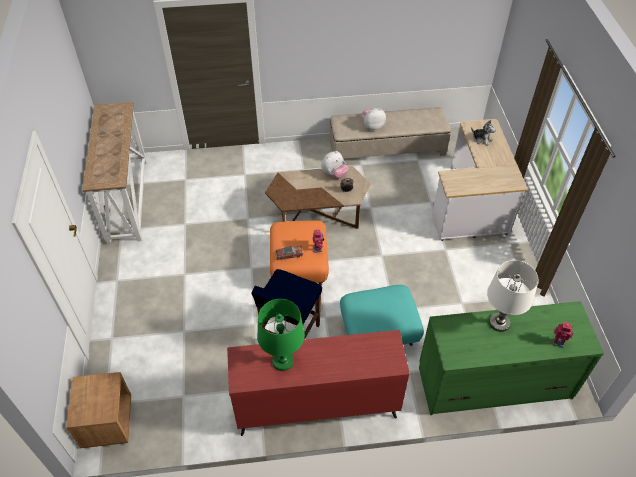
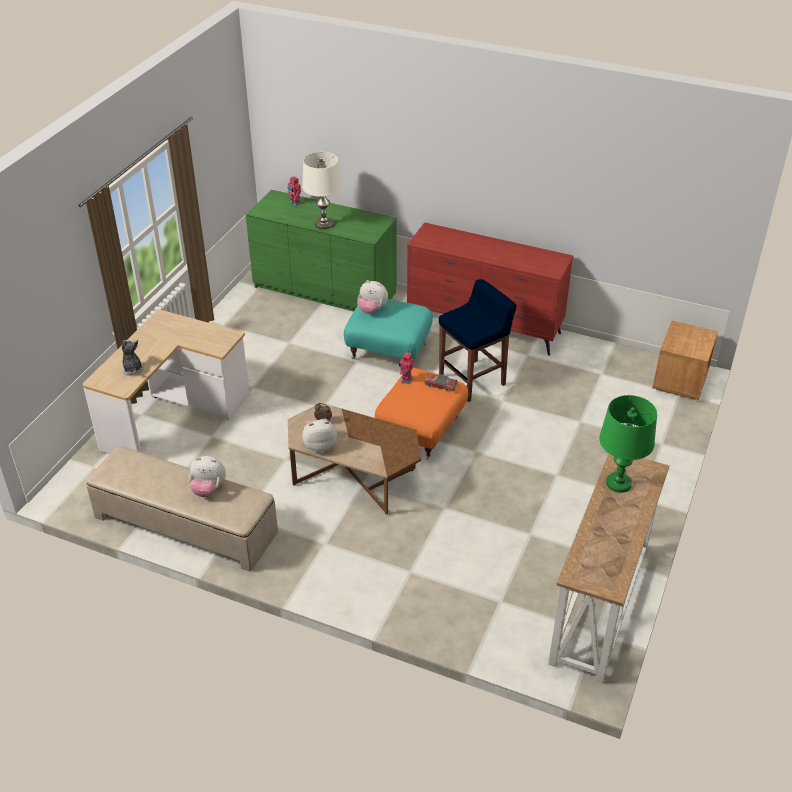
camera: 150 degrees left, 10 degrees down
green table lamp [257,299,305,371] -> green table lamp moved to [599,395,657,493]
none -> plush toy [357,280,388,314]

